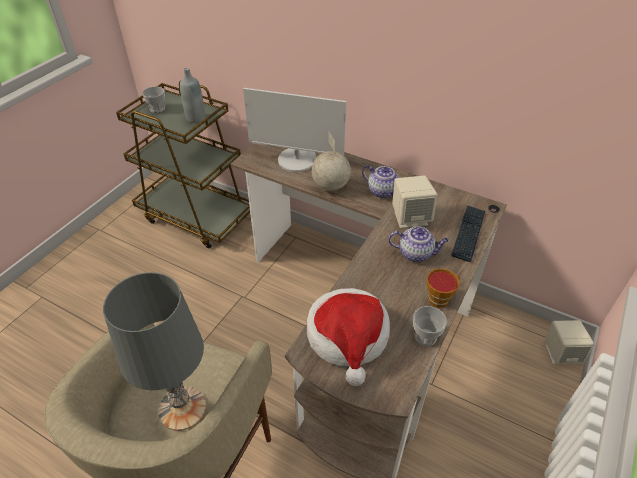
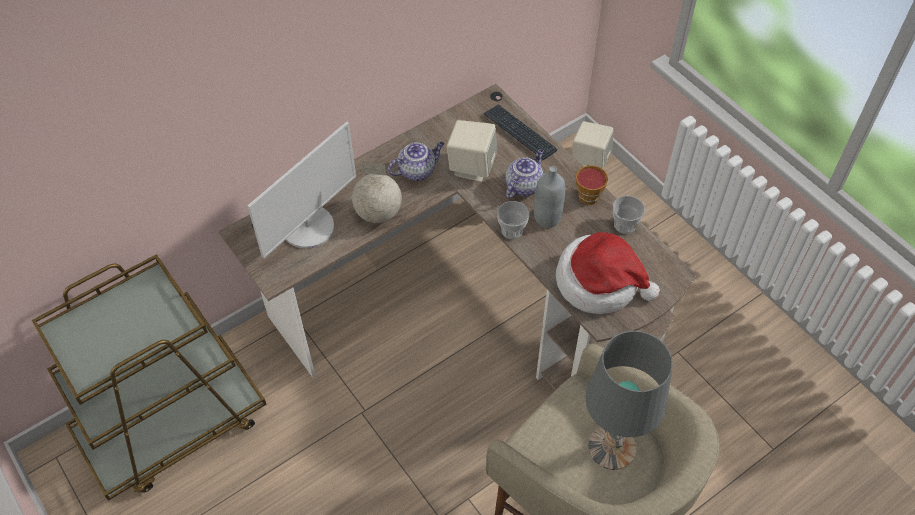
camera: 65 degrees left, 10 degrees up
cup [142,86,165,113] -> cup moved to [497,201,529,239]
grey bottle [180,68,205,123] -> grey bottle moved to [534,166,565,228]

